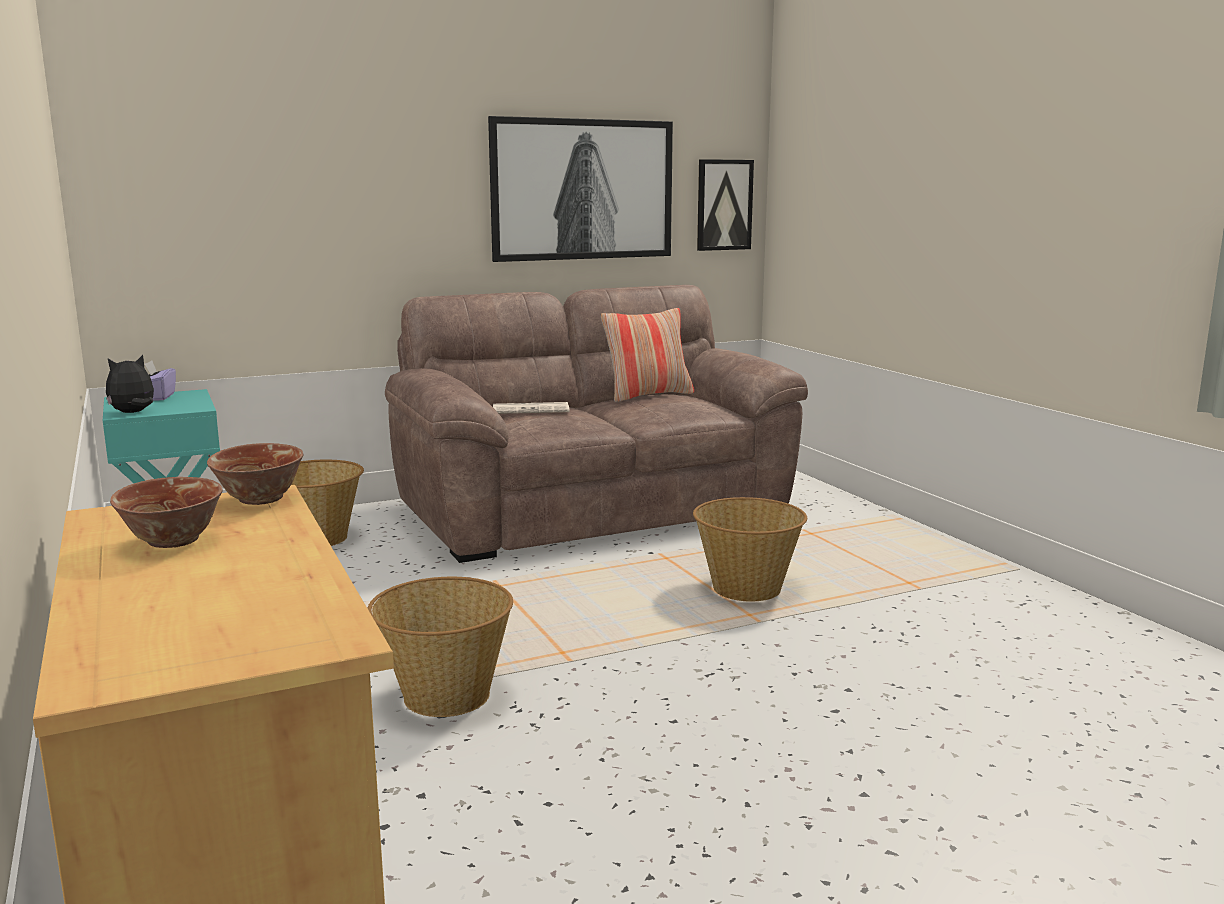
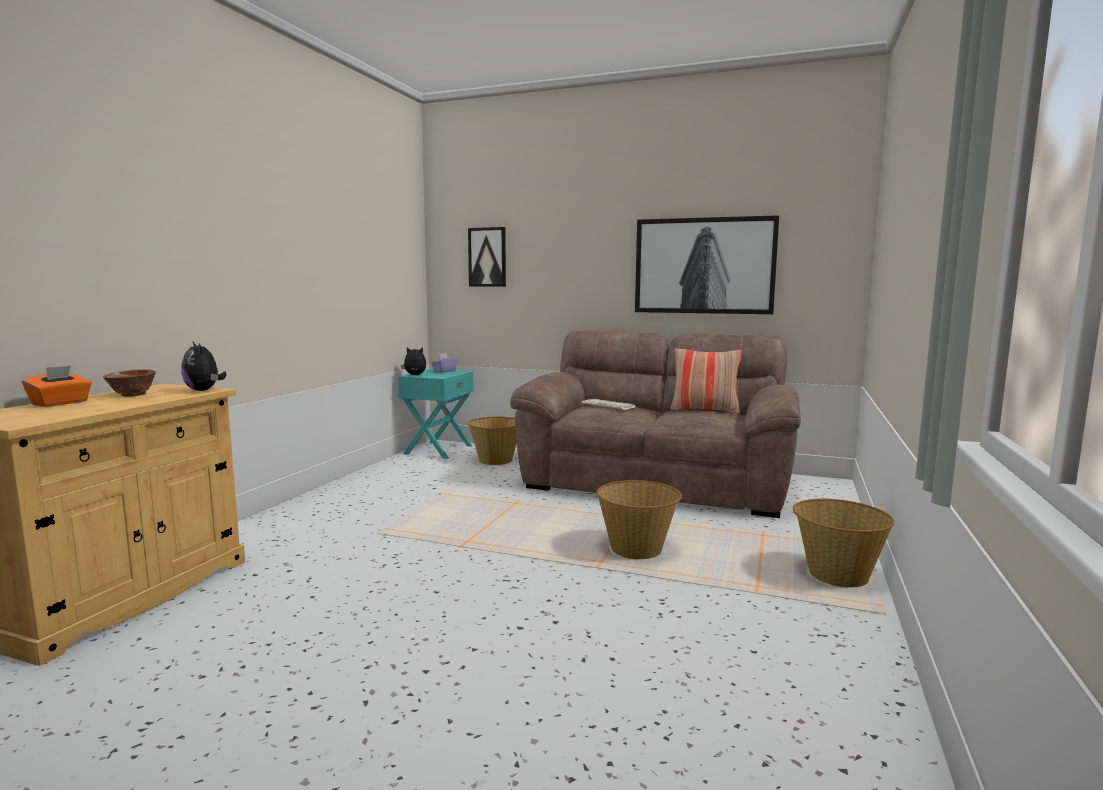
camera: 45 degrees right, 5 degrees down
bowl [207,443,303,505] -> plush toy [181,342,227,391]
basket [367,577,513,717] -> basket moved to [793,498,895,587]
picture [697,159,754,251] -> picture moved to [468,227,506,287]
none -> orange tissue box [22,366,92,407]

